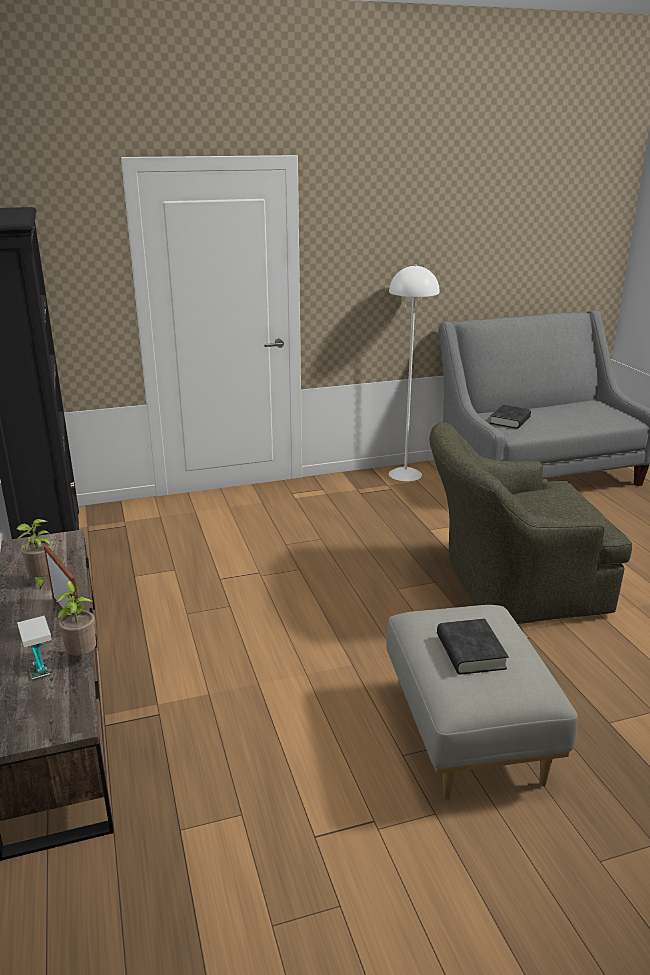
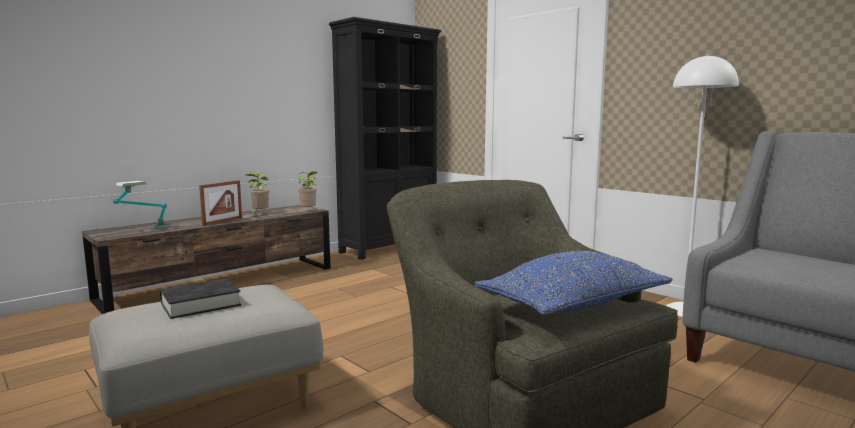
camera: 65 degrees right, 15 degrees down
potted plant [56,581,96,656] -> potted plant moved to [299,171,318,209]
black book [490,405,531,429] -> none
none -> blue pillow [475,251,673,315]

